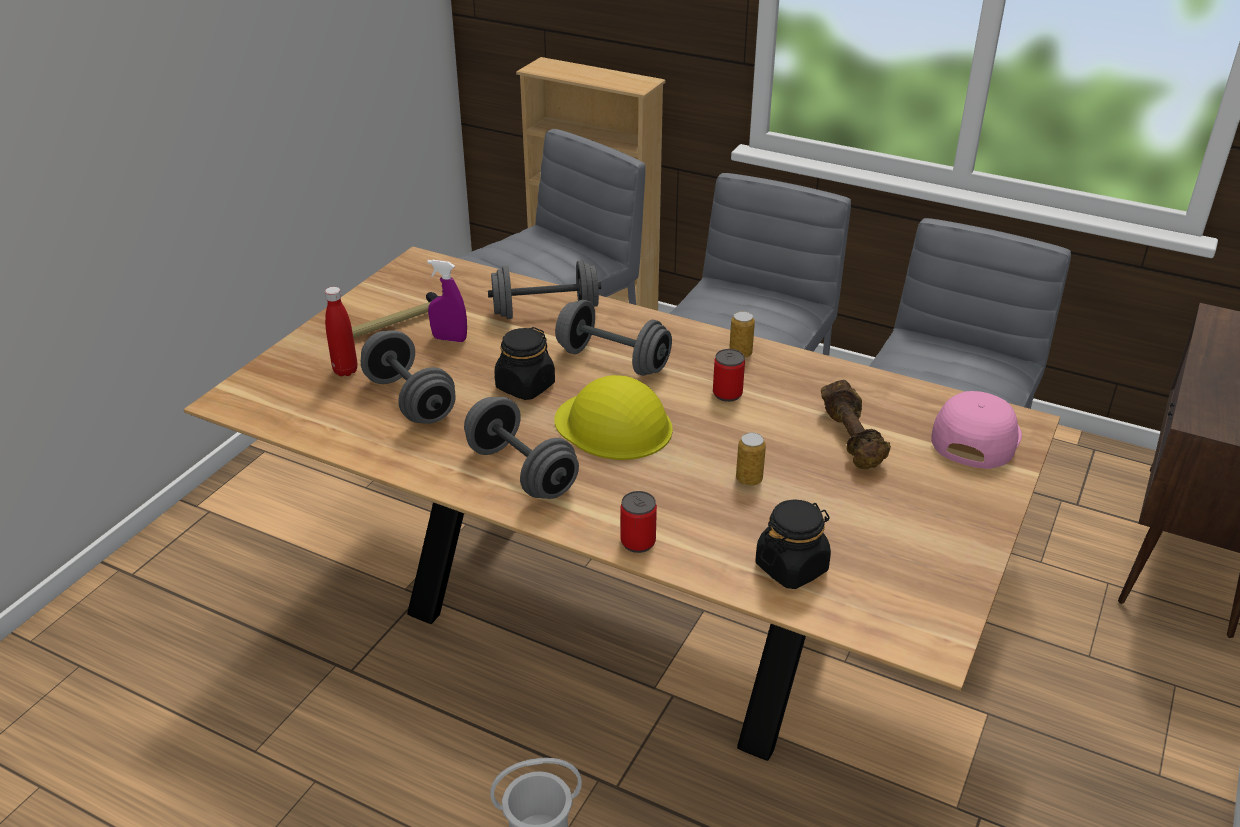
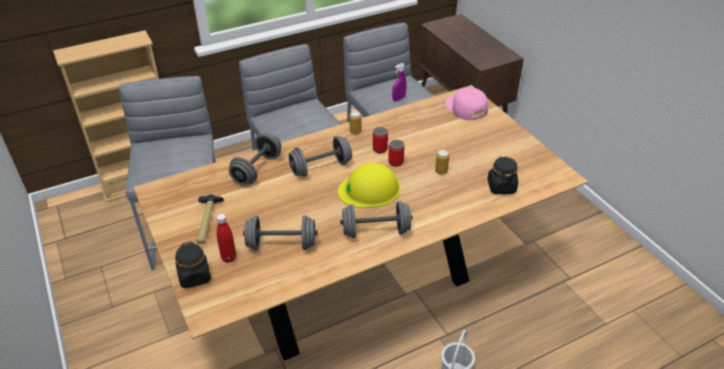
camera: 55 degrees left, 5 degrees up
purple spray bottle [427,260,467,342] -> purple spray bottle moved to [392,63,407,101]
black jar [494,327,555,400] -> black jar moved to [175,241,211,288]
can [621,491,657,553] -> can moved to [388,140,404,167]
brown dumbbell [821,380,891,469] -> none

